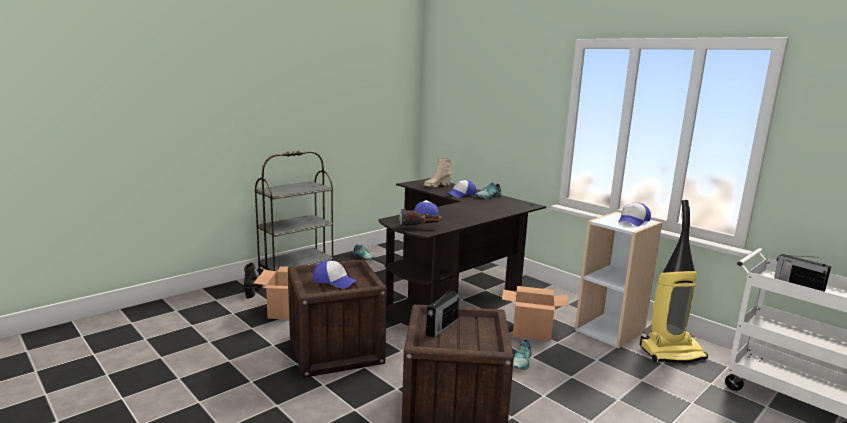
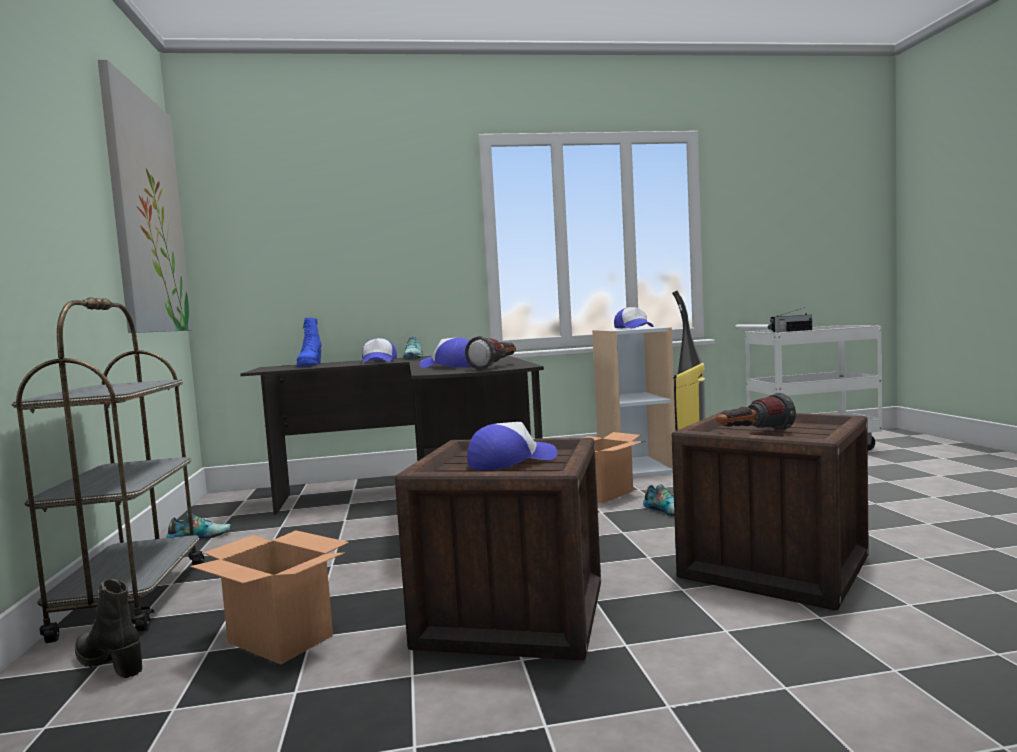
camera: 55 degrees left, 10 degrees down
beige boot [424,158,451,187] -> blue boot [297,317,322,367]
radio [426,289,459,338] -> flashlight [716,393,796,431]
none -> picture [98,60,193,333]

